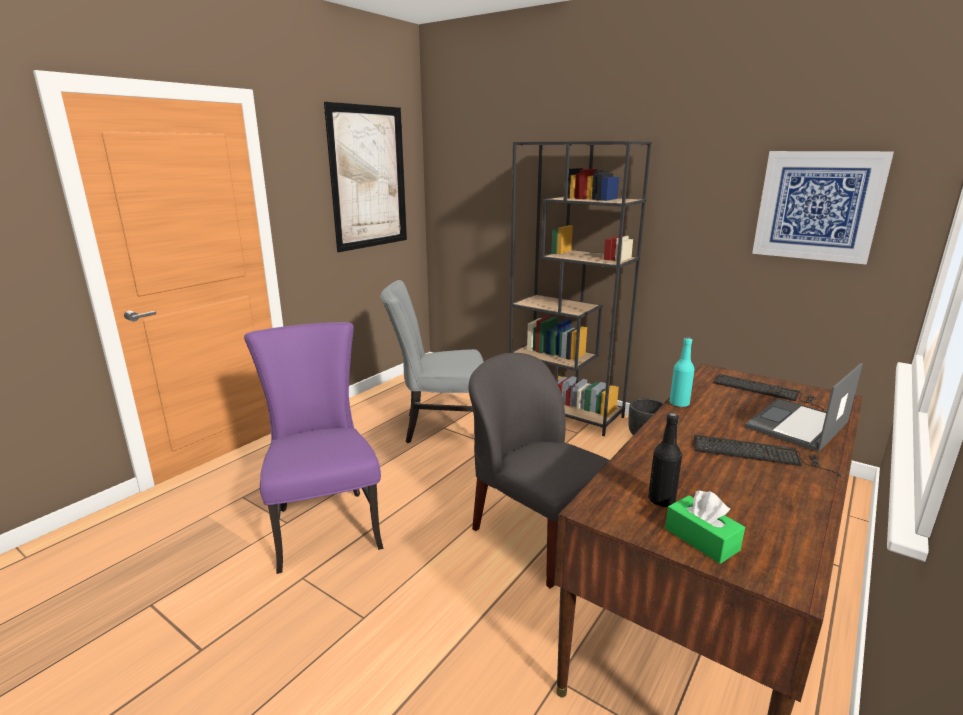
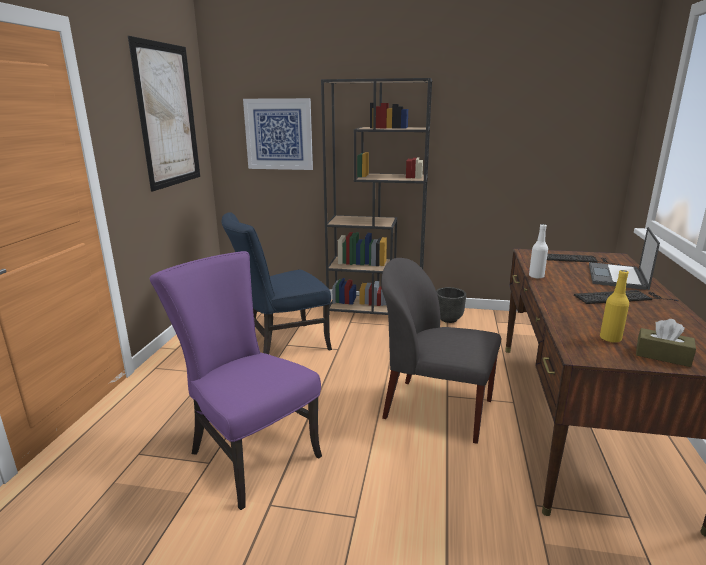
camera: 25 degrees left, 0 degrees up
grey chair [380,280,484,443] -> blue chair [222,212,332,354]
black bottle [648,413,682,507] -> yellow bottle [600,270,629,343]
green tissue box [665,490,745,564] -> brown tissue box [636,319,696,367]
turquoise bottle [670,337,695,407] -> white bottle [529,224,548,279]
picture [752,151,894,265] -> picture moved to [243,98,313,170]

